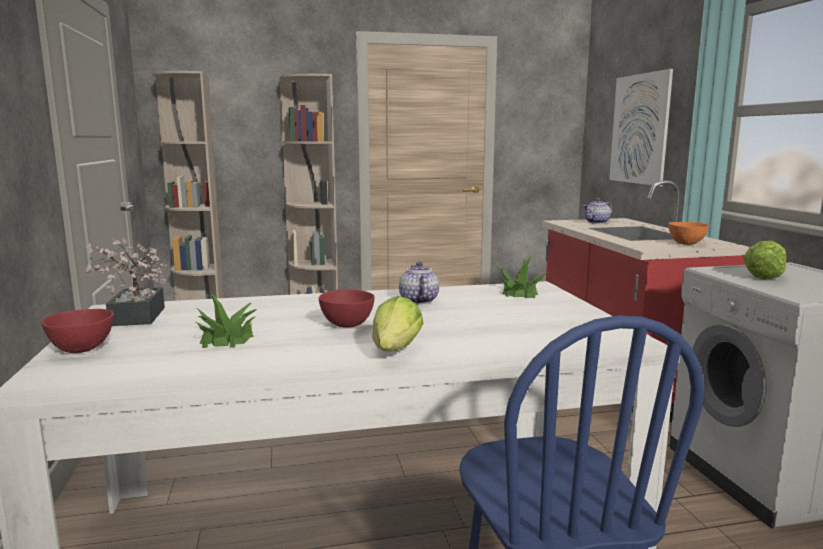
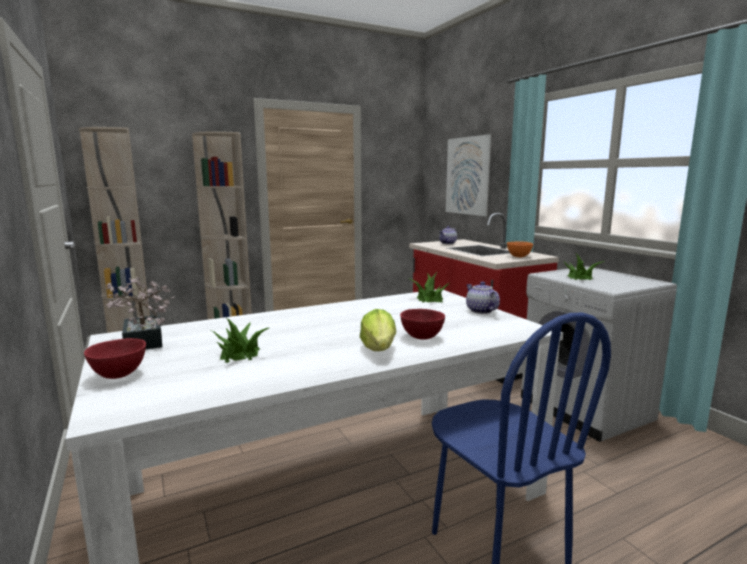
camera: 15 degrees left, 0 degrees up
red bowl [318,289,375,328] -> red bowl moved to [400,309,445,340]
teapot [399,262,439,304] -> teapot moved to [466,281,500,314]
lettuce [743,241,787,279] -> potted plant [563,254,605,280]

